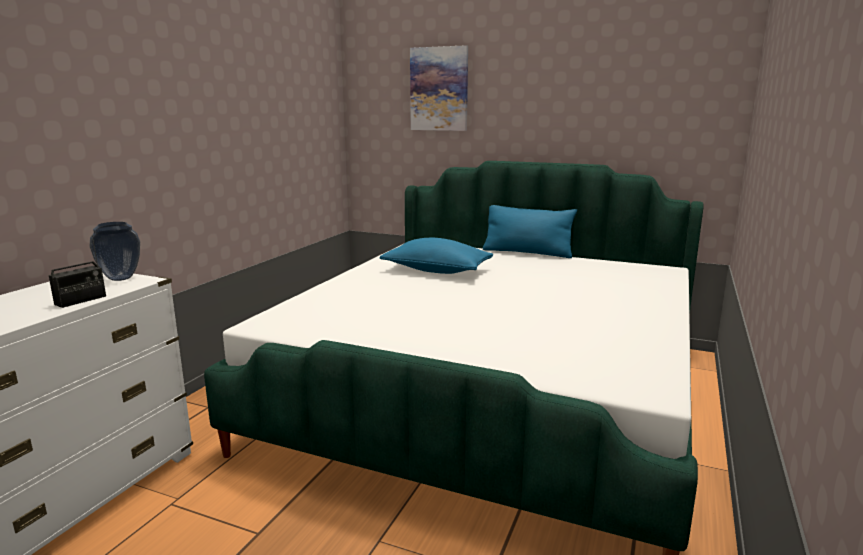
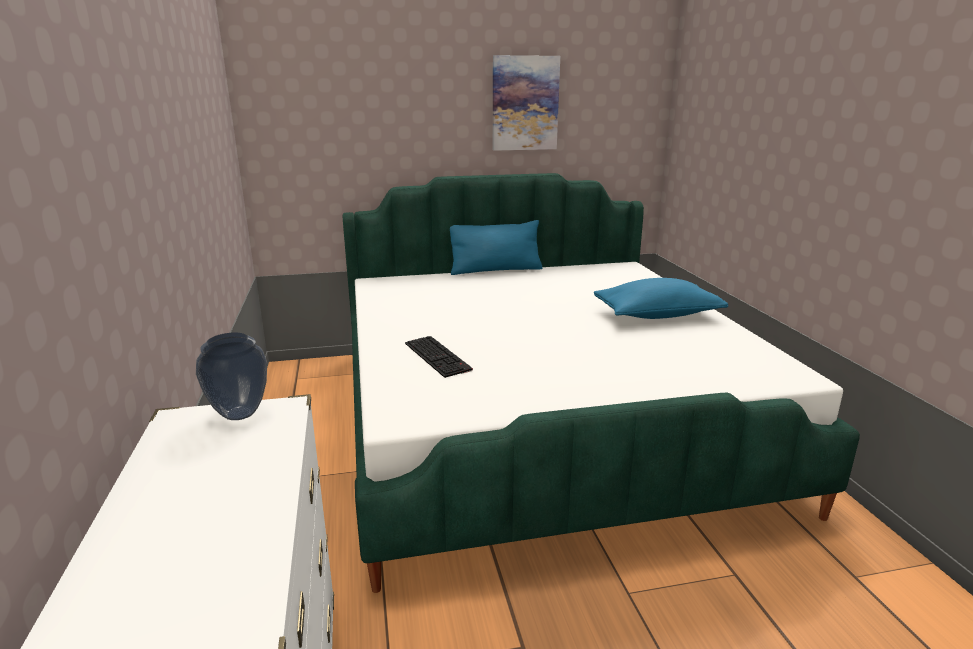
camera: 35 degrees left, 5 degrees up
radio [49,235,106,308] -> none
blue pillow [380,238,493,274] -> blue pillow moved to [594,278,728,319]
picture [410,45,468,131] -> picture moved to [493,55,560,151]
none -> keyboard [405,336,473,378]

